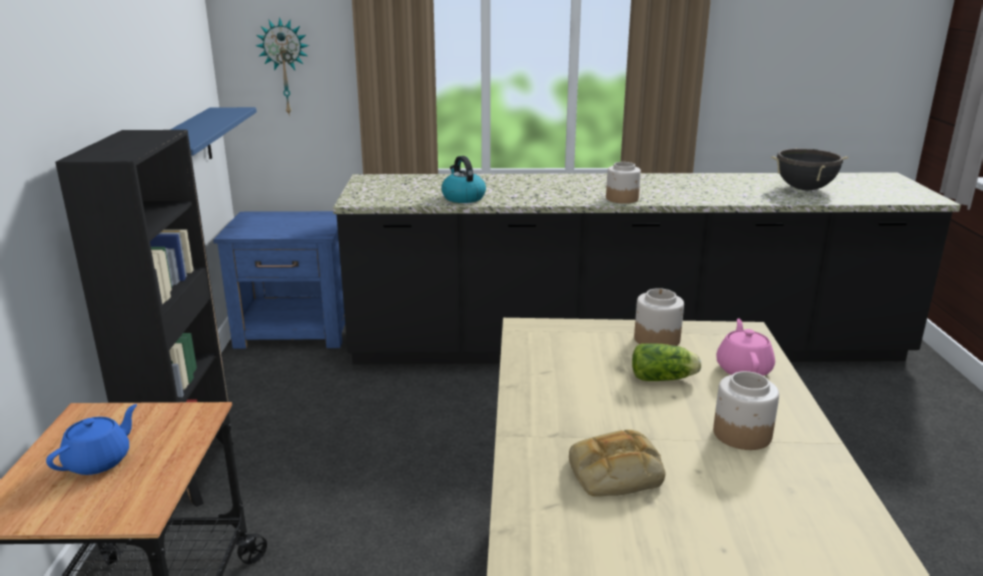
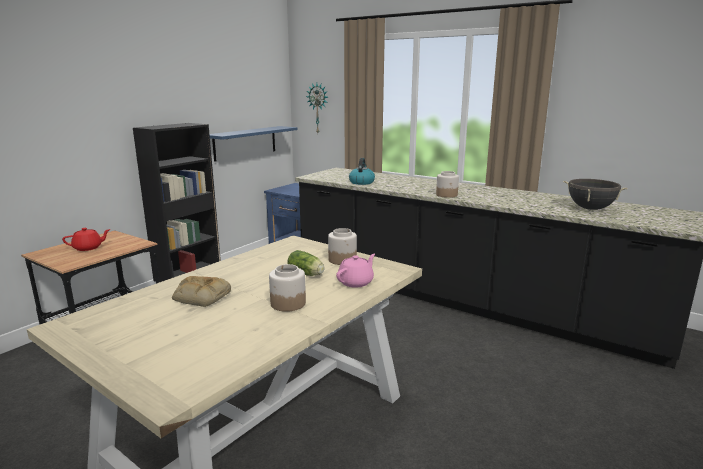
camera: 35 degrees right, 5 degrees down
blue teapot [46,404,137,475] -> red teapot [62,228,111,251]

